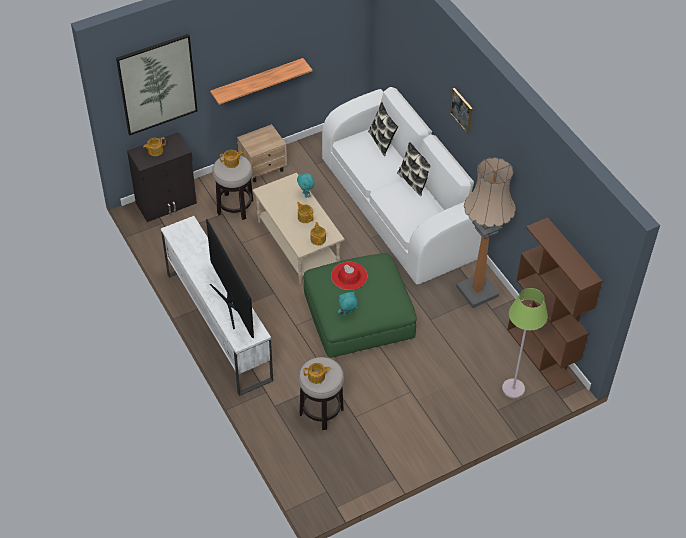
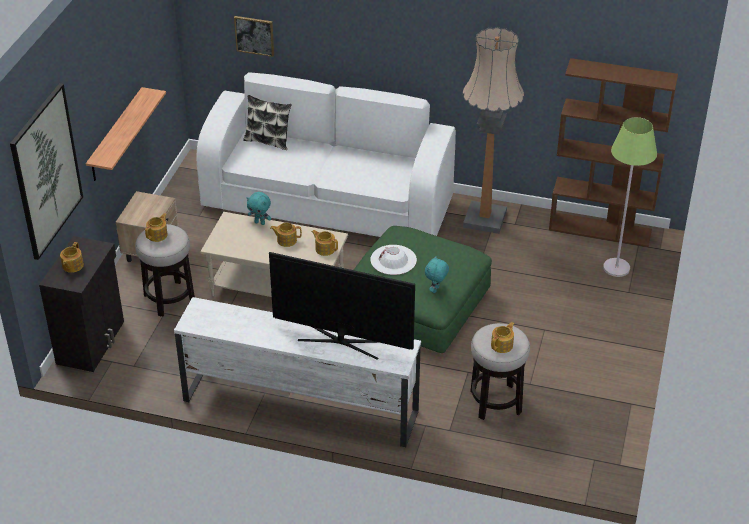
camera: 45 degrees left, 10 degrees down
red hat [331,262,368,290] -> white hat [370,245,417,275]
pillow [397,142,431,196] -> none
picture [450,88,473,134] -> picture moved to [234,16,274,57]

